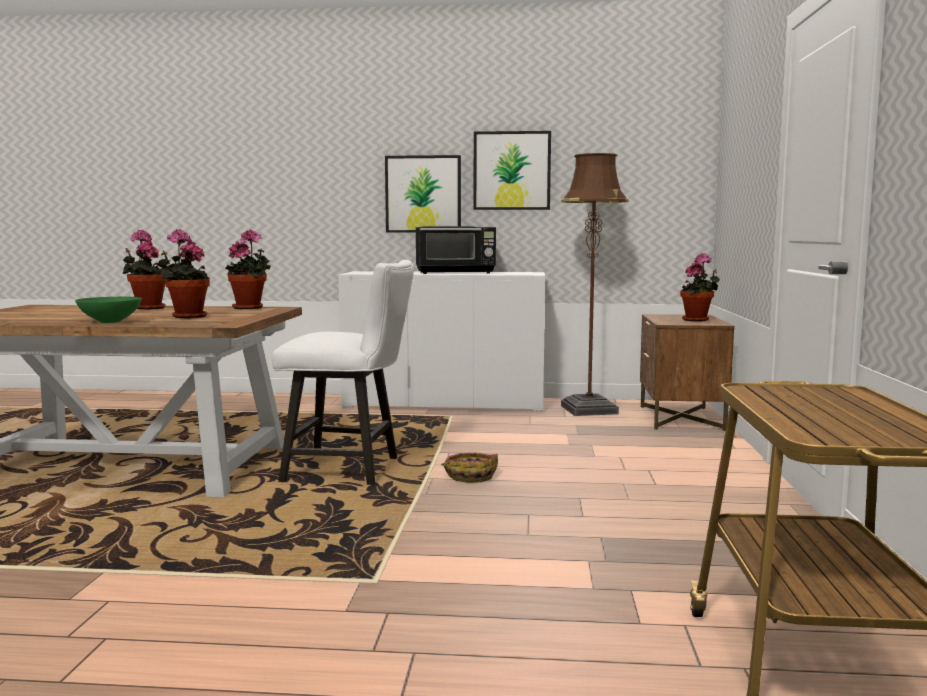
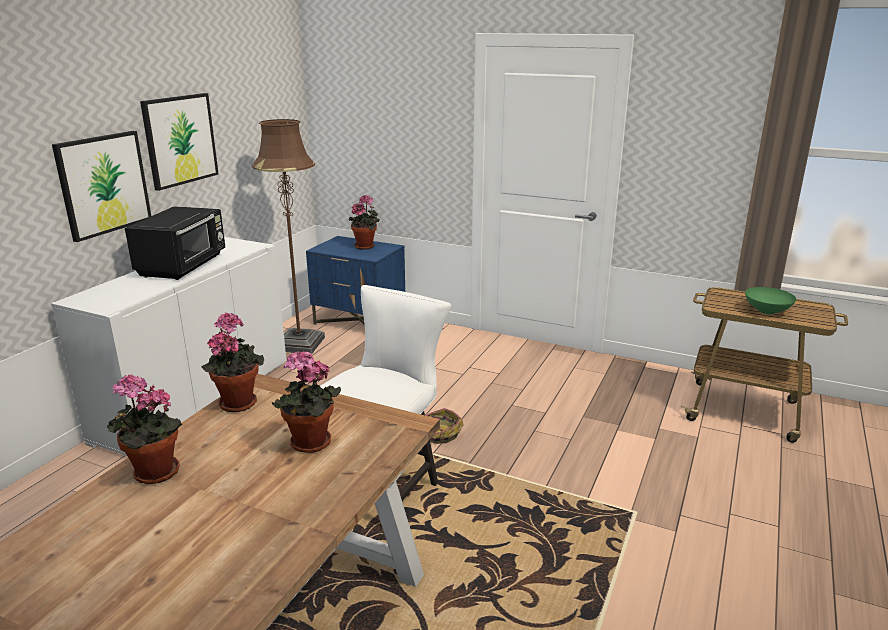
camera: 70 degrees left, 15 degrees up
green bowl [75,297,142,323] -> green bowl moved to [745,287,796,315]
brown nightstand [640,314,735,431] -> blue nightstand [306,236,405,325]

